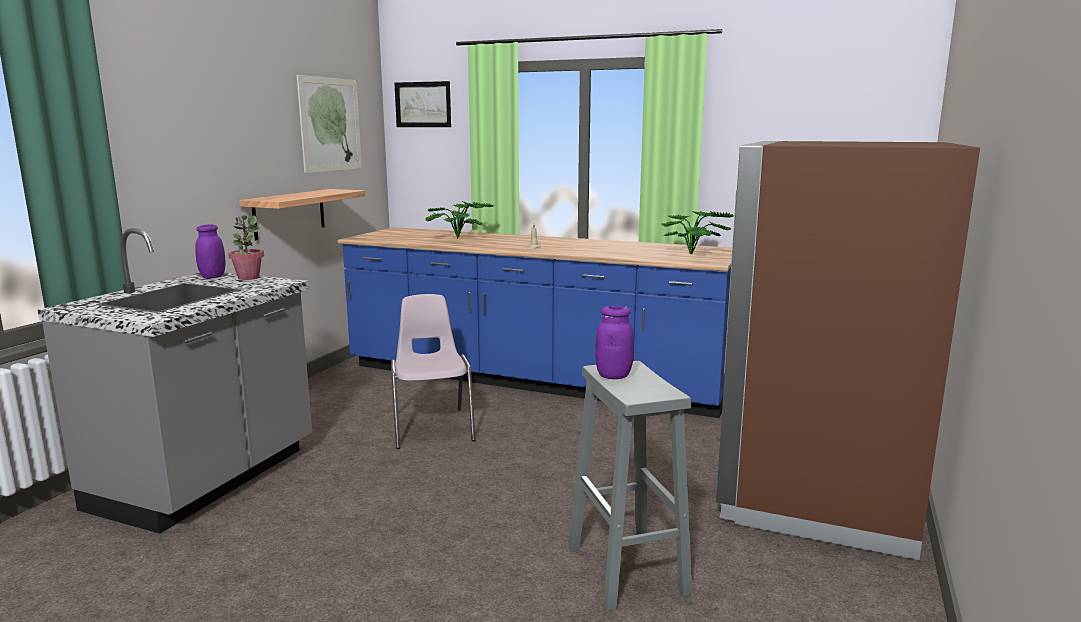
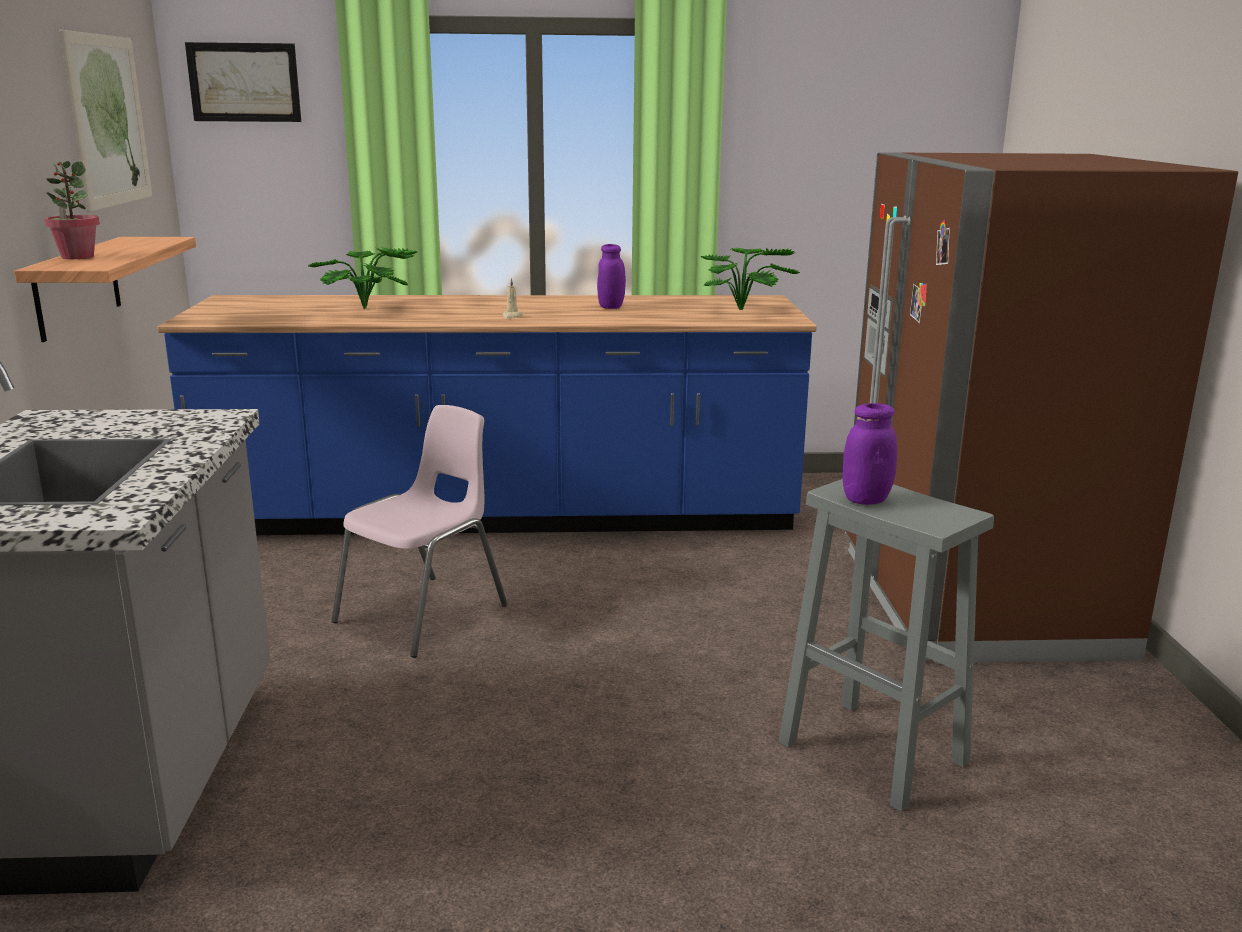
camera: 25 degrees left, 5 degrees up
purple jar [195,224,225,279] -> purple jar moved to [597,244,626,309]
potted plant [228,215,264,280] -> potted plant moved to [44,161,100,259]
pink chair [391,294,475,449] -> pink chair turned 75 degrees clockwise [332,405,508,658]

